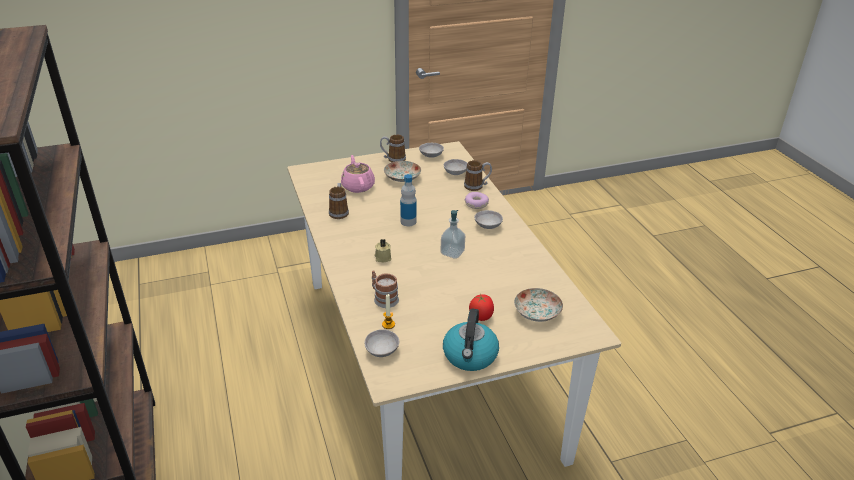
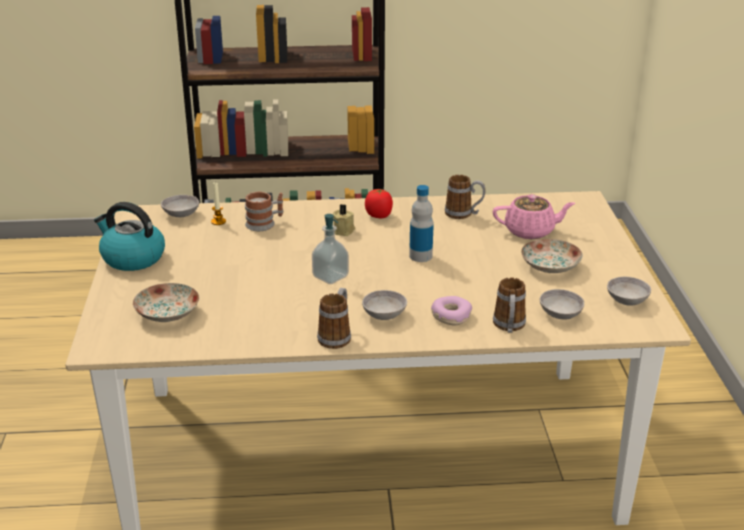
camera: 105 degrees right, 5 degrees down
mug [380,134,406,162] -> mug moved to [317,288,351,349]
tomato [469,293,494,321] -> tomato moved to [365,189,393,218]

